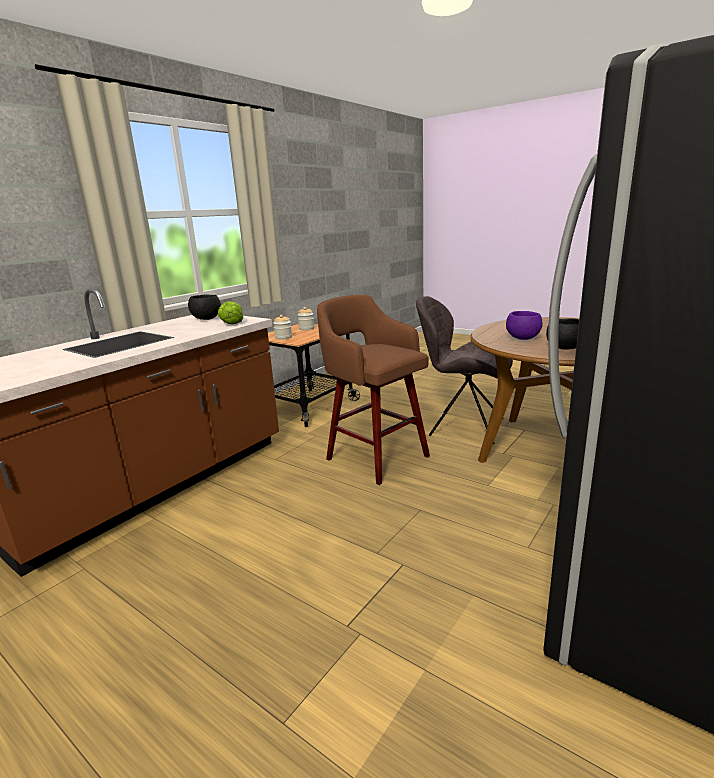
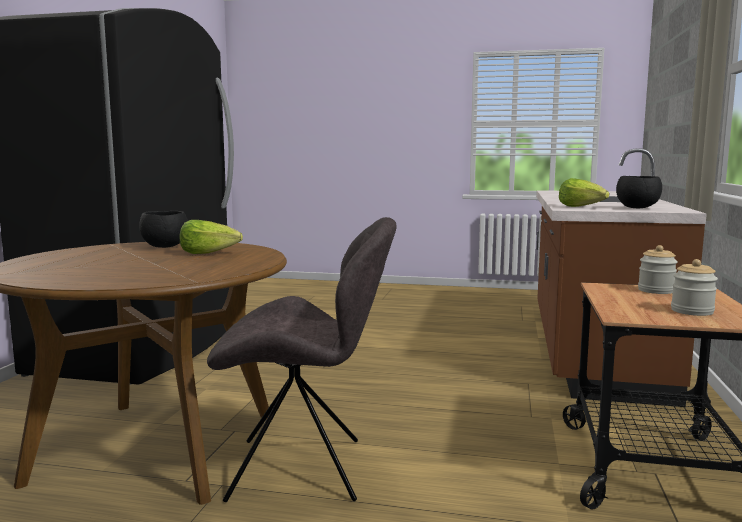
camera: 155 degrees right, 10 degrees down
brown stool [317,295,430,485] -> none
purple bowl [506,311,543,340] -> lettuce [180,220,243,254]

